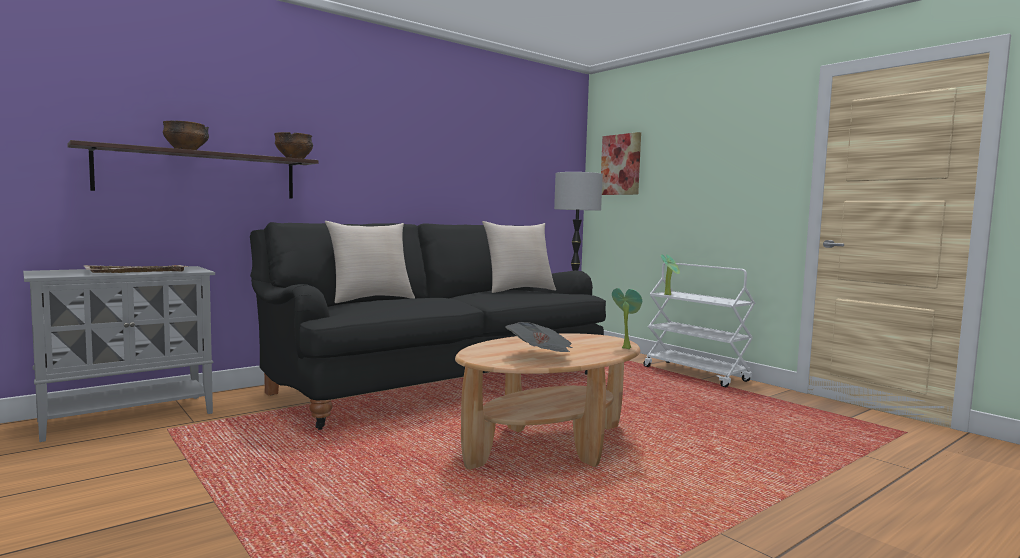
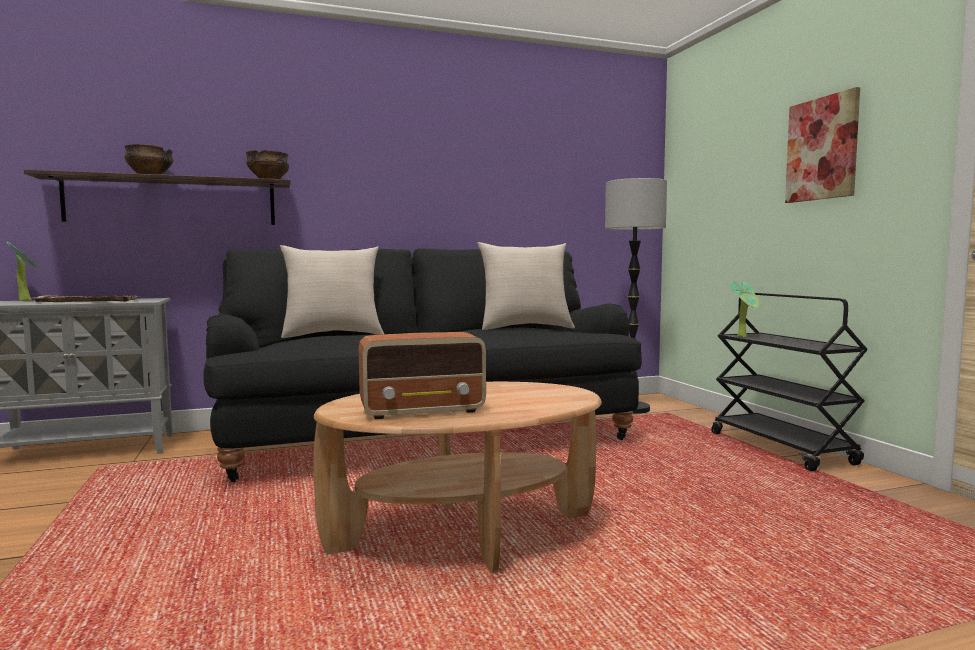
camera: 20 degrees right, 0 degrees up
newspaper [505,322,572,352] -> radio [359,332,486,419]
picture [601,132,641,195] -> picture moved to [785,87,860,203]
potted plant [612,288,642,349] -> potted plant moved to [6,242,39,301]
white cart [643,263,755,387] -> black cart [711,293,868,471]

